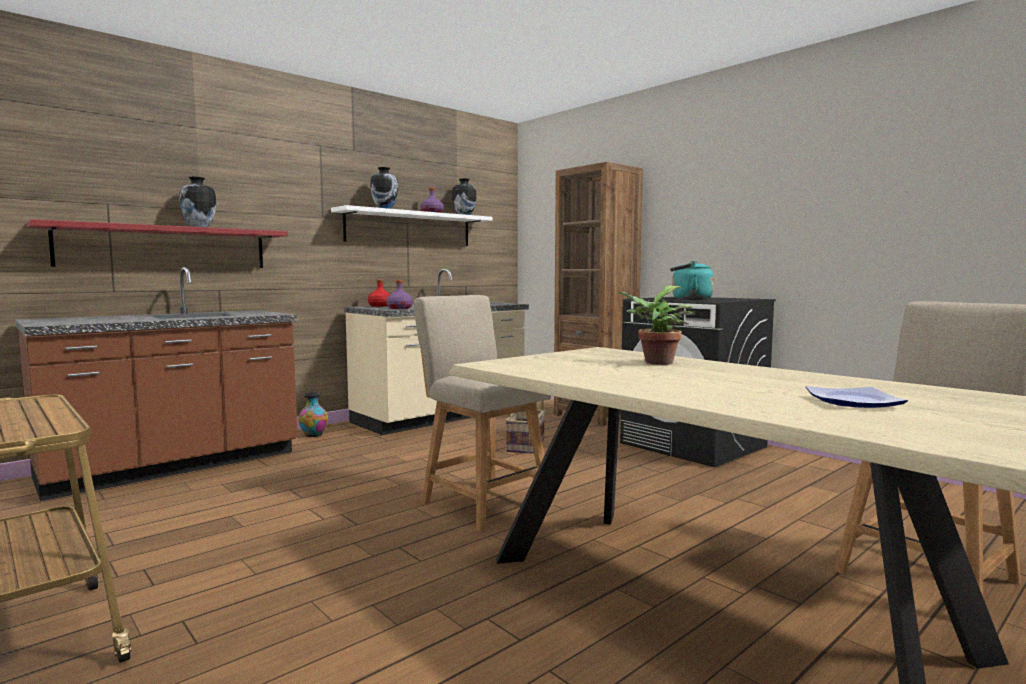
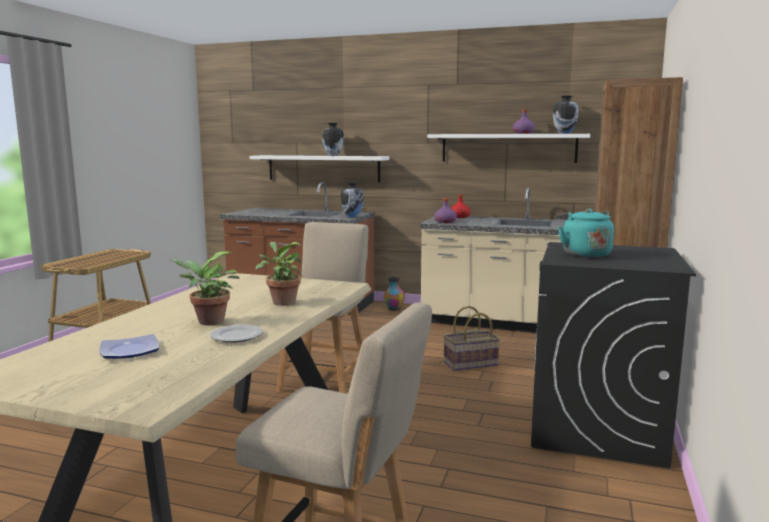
camera: 60 degrees right, 5 degrees up
red shelf [27,219,288,268] -> white shelf [250,155,389,182]
vase [371,167,398,209] -> vase moved to [341,183,364,217]
none -> potted plant [169,251,240,325]
none -> plate [210,325,263,343]

